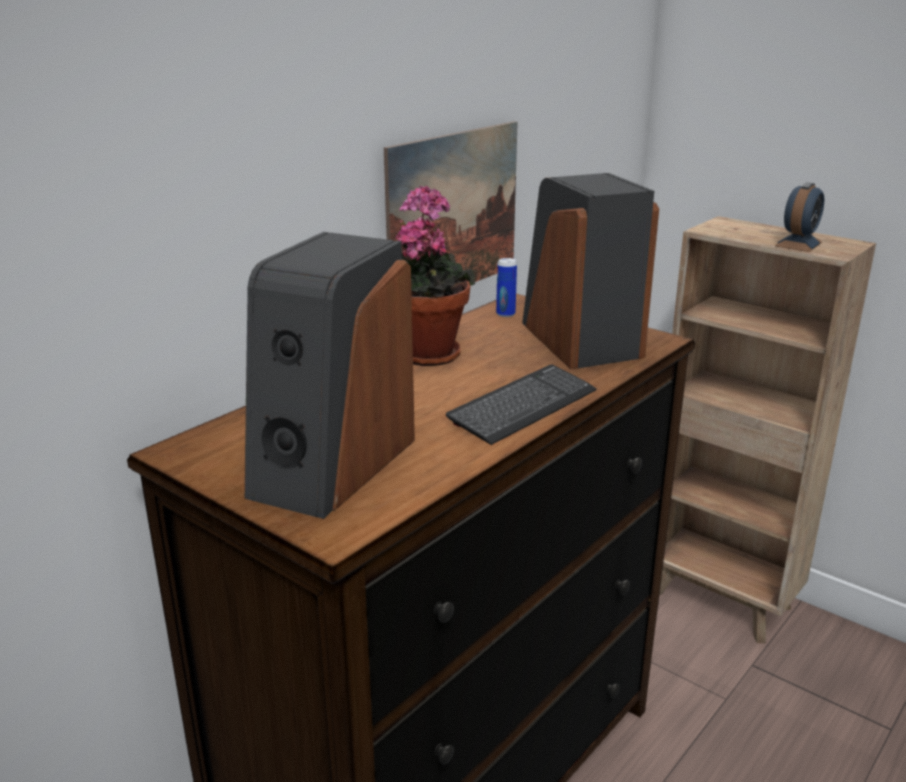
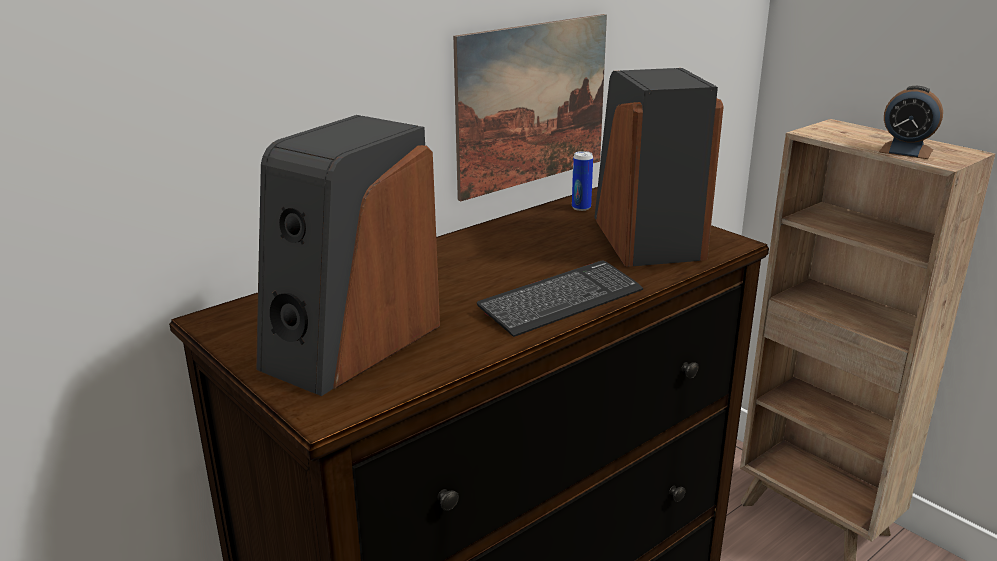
camera: 10 degrees right, 0 degrees up
potted plant [395,185,475,366] -> none
alarm clock [775,182,824,252] -> alarm clock turned 75 degrees clockwise [879,86,943,159]

